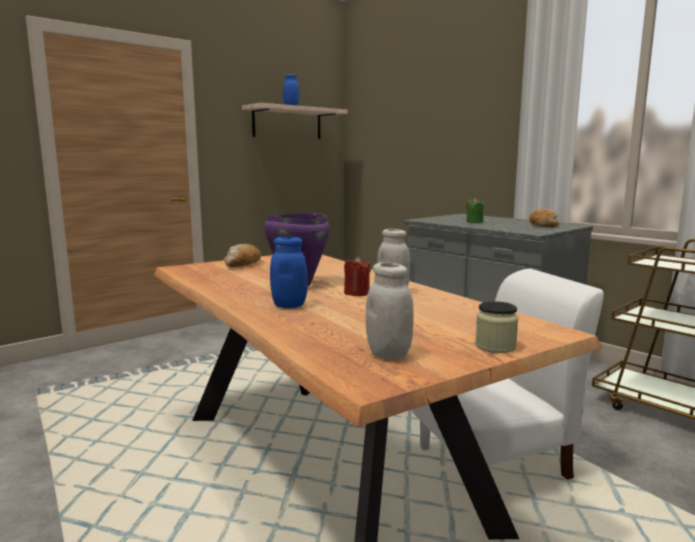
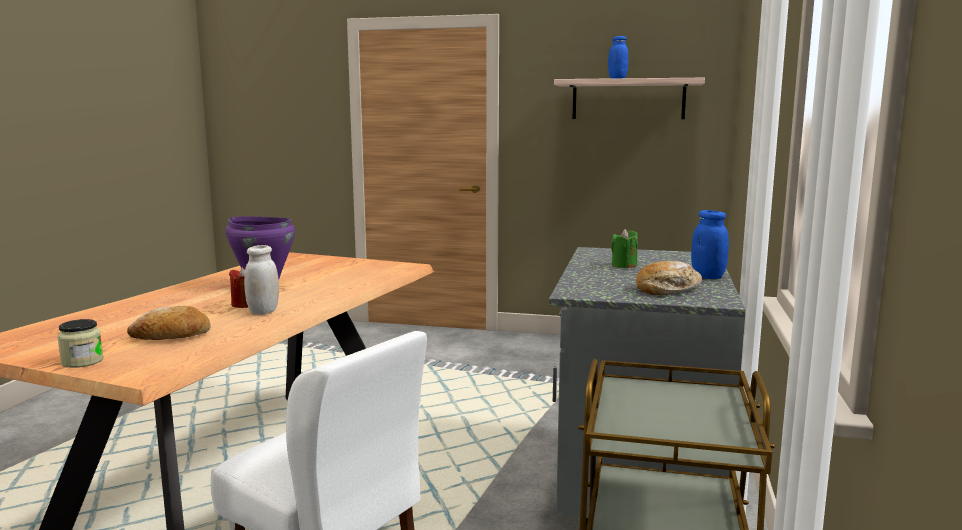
camera: 55 degrees right, 0 degrees up
bread [224,244,261,267] -> bread moved to [127,306,211,340]
blue jar [270,237,308,308] -> blue jar moved to [691,210,729,279]
white jar [366,262,414,360] -> none

